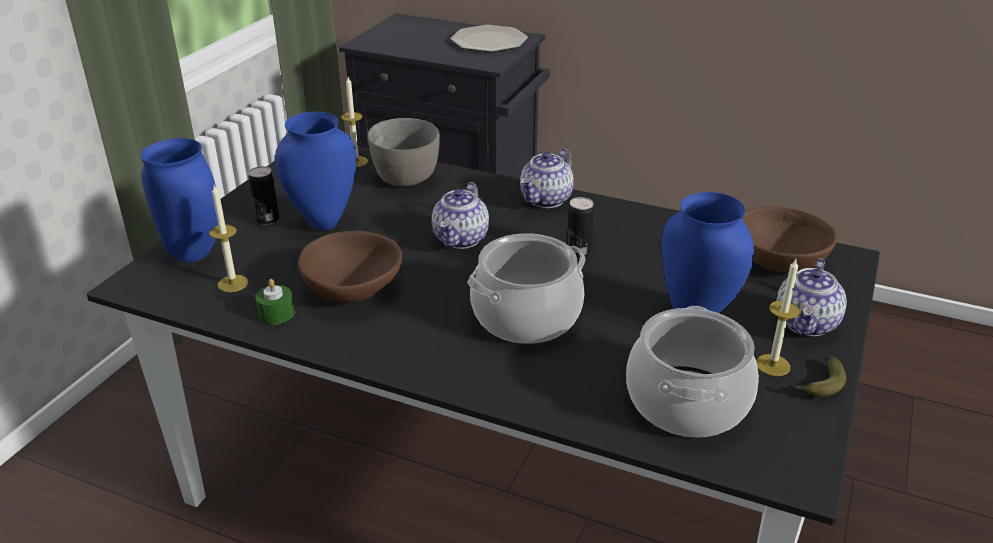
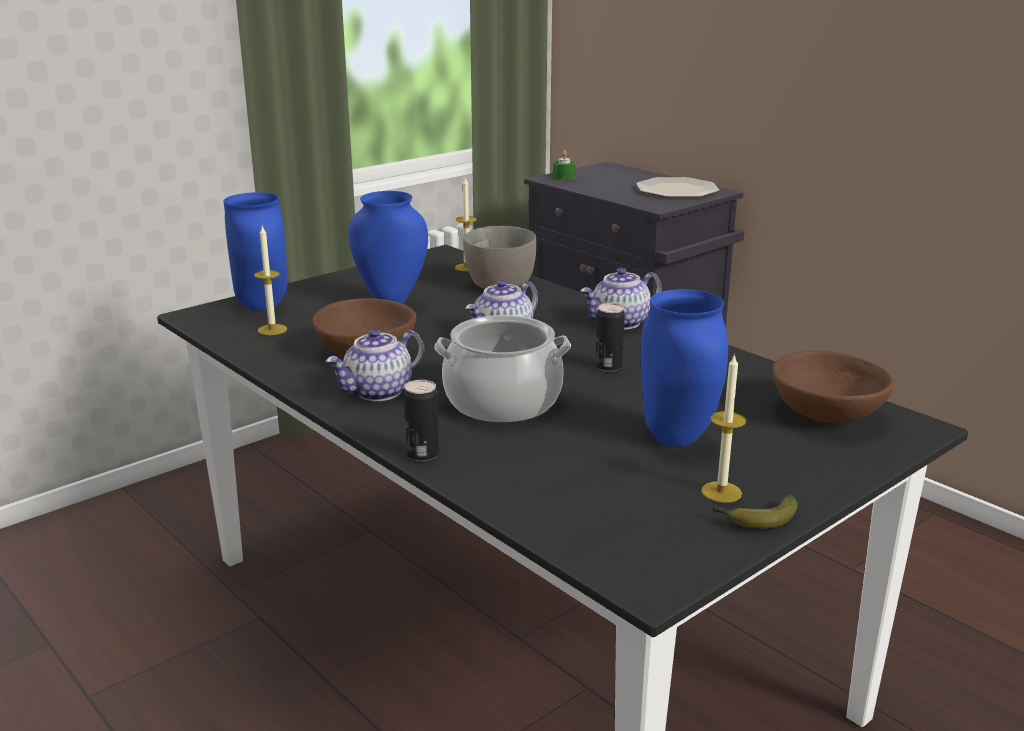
camera: 25 degrees right, 10 degrees down
can [248,166,279,225] -> can moved to [404,380,439,461]
green candle [255,279,294,325] -> green candle moved to [553,150,576,180]
cooking pot [626,306,759,437] -> none
teapot [776,258,847,336] -> teapot moved to [326,329,424,401]

